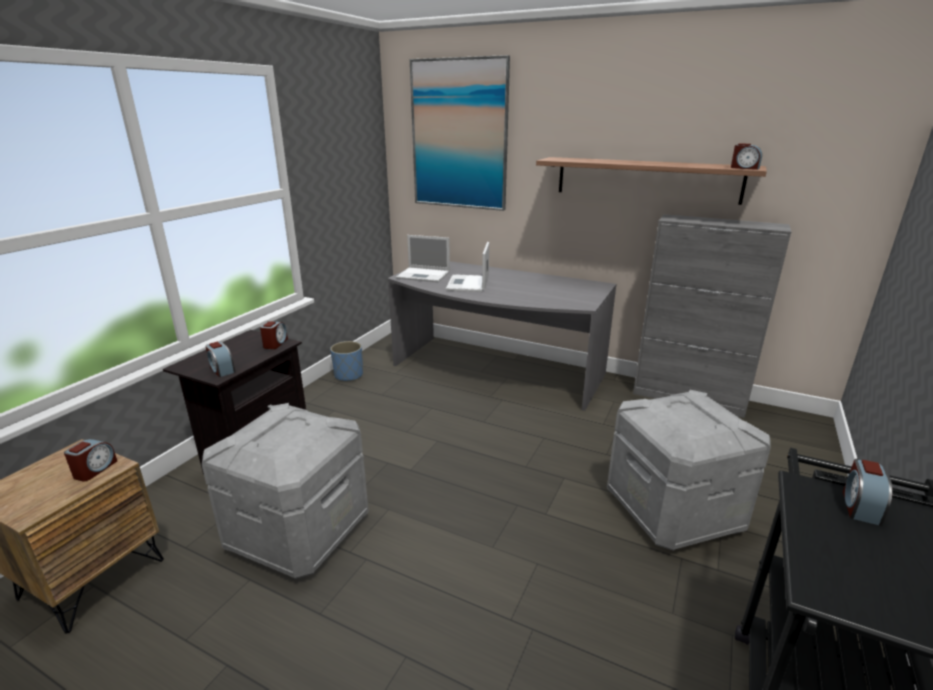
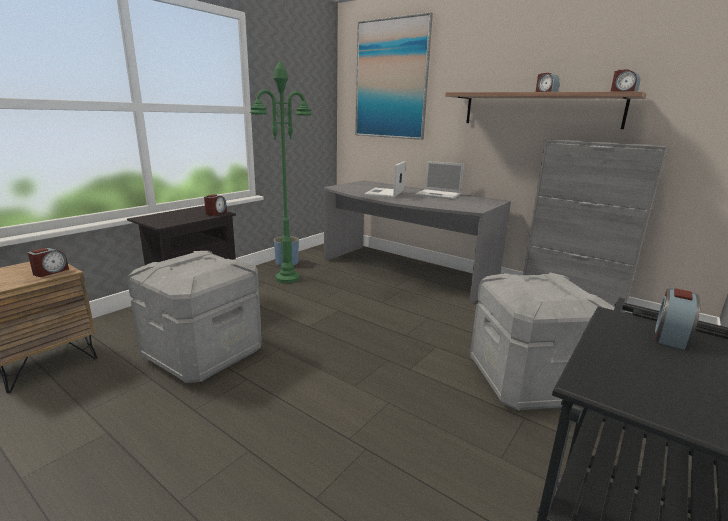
camera: 10 degrees right, 5 degrees down
alarm clock [205,342,235,377] -> alarm clock moved to [536,73,560,92]
laptop [396,235,450,282] -> laptop moved to [415,161,464,199]
none -> green floor lamp [250,60,312,283]

